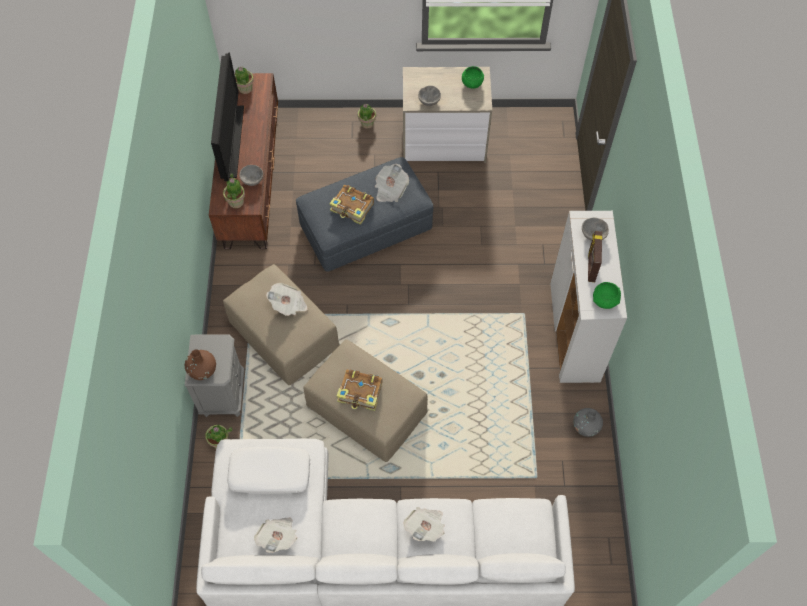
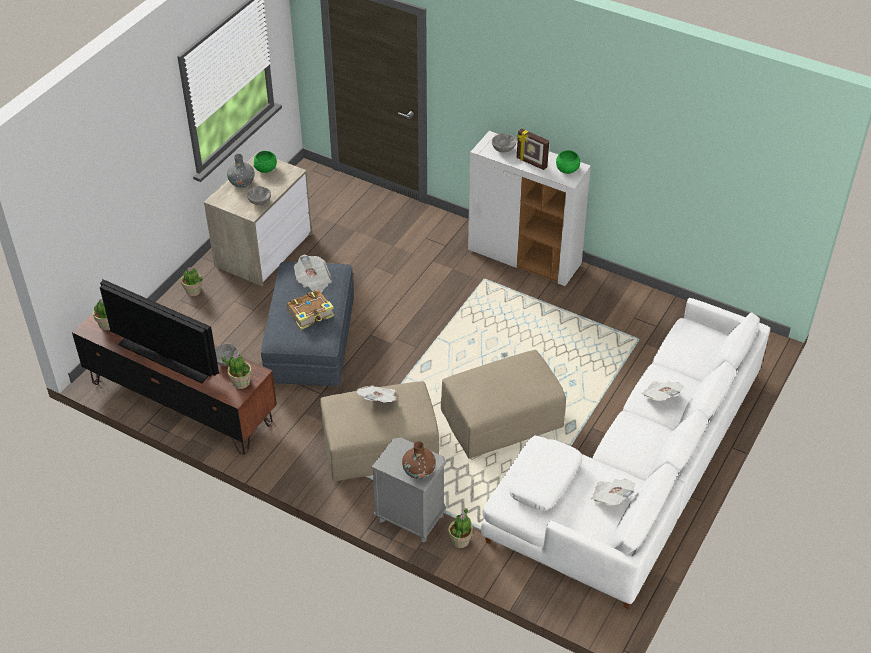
camera: 60 degrees left, 15 degrees down
book [337,369,382,411] -> none
grey vase [573,408,603,437] -> grey vase moved to [227,154,254,188]

